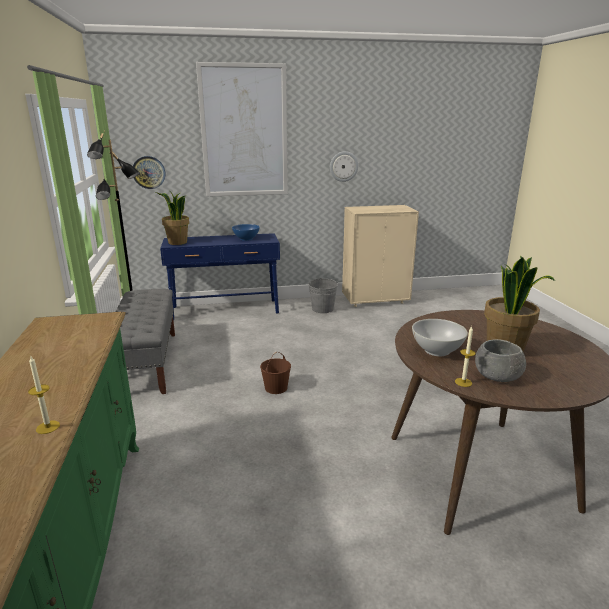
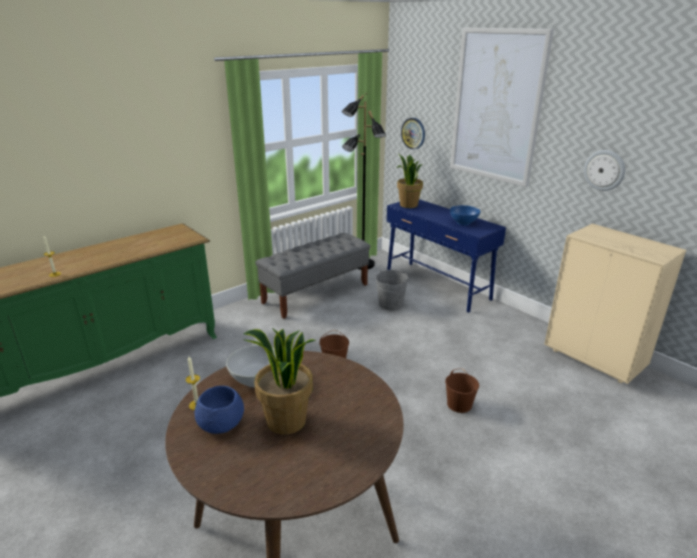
camera: 60 degrees right, 5 degrees up
grey bucket [308,278,338,313] -> grey bucket moved to [376,270,409,310]
grey bowl [475,339,526,382] -> blue bowl [195,386,244,434]
none -> brown bucket [445,368,479,413]

